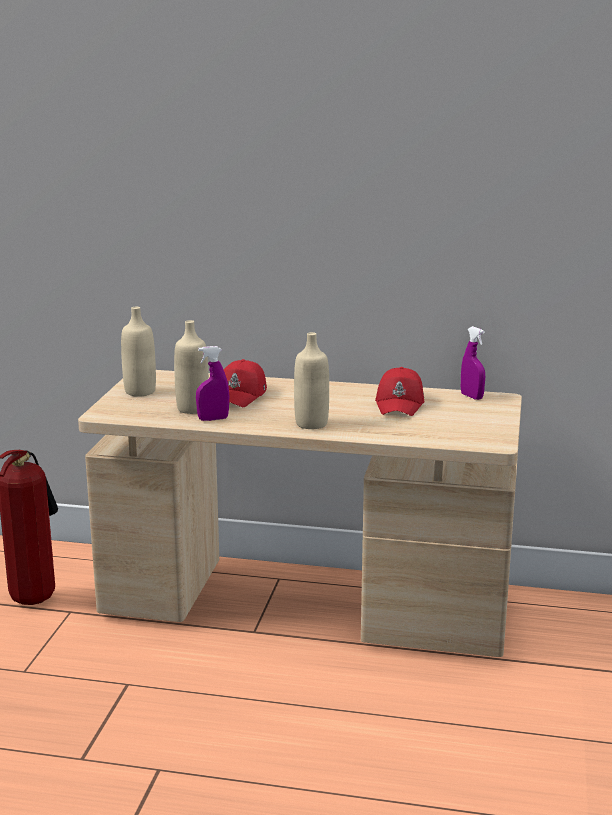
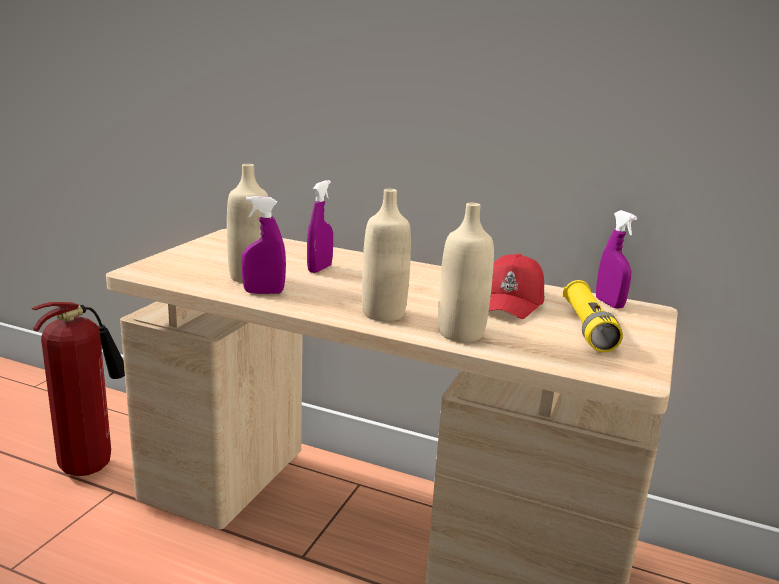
camera: 10 degrees right, 0 degrees up
beige bottle [121,306,156,397] -> beige bottle moved to [438,203,494,343]
red cap [223,359,267,407] -> purple spray bottle [307,180,333,273]
none -> yellow flashlight [563,280,623,352]

